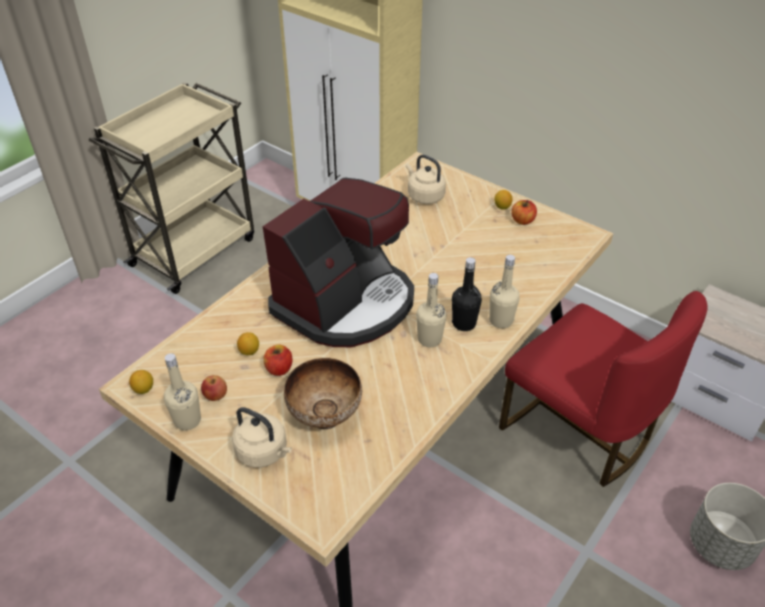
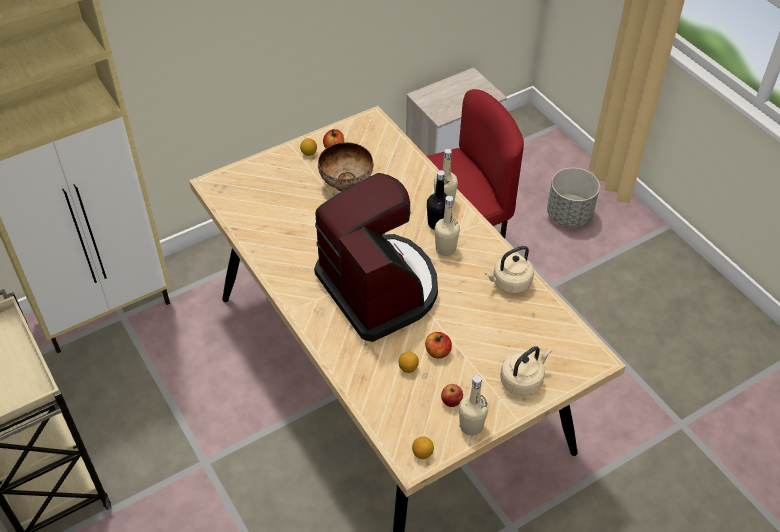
camera: 70 degrees left, 5 degrees up
bowl [284,358,362,429] -> bowl moved to [318,142,374,192]
beige kettle [406,155,446,204] -> beige kettle moved to [485,246,534,294]

